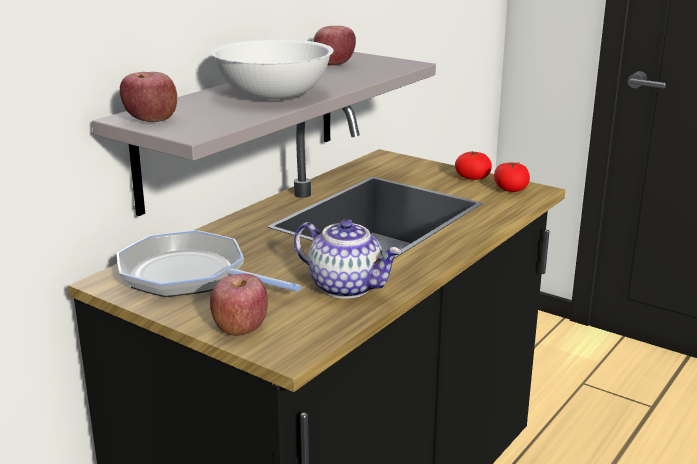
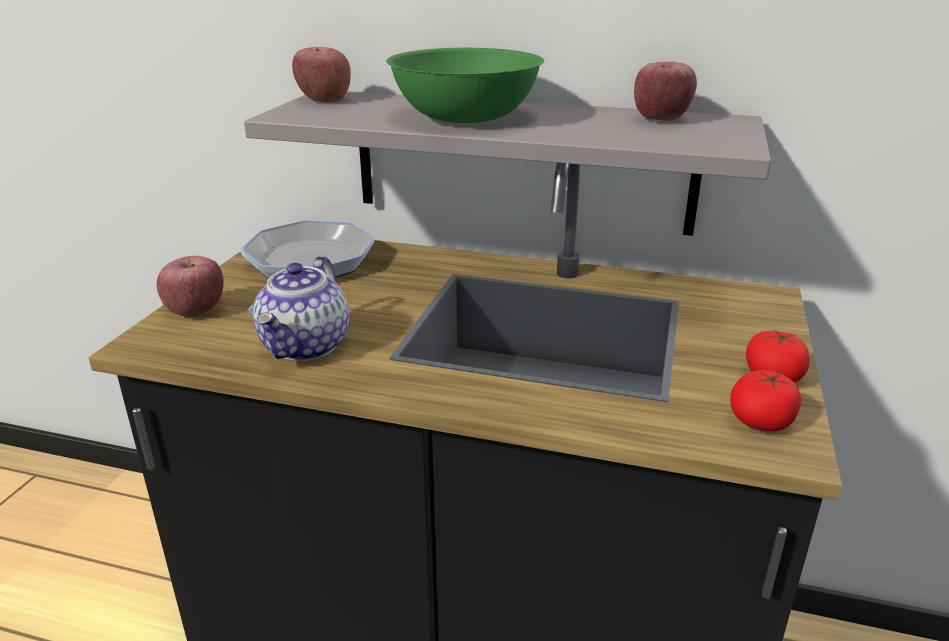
camera: 70 degrees right, 5 degrees up
white bowl [211,39,334,99] -> green bowl [386,48,544,123]

